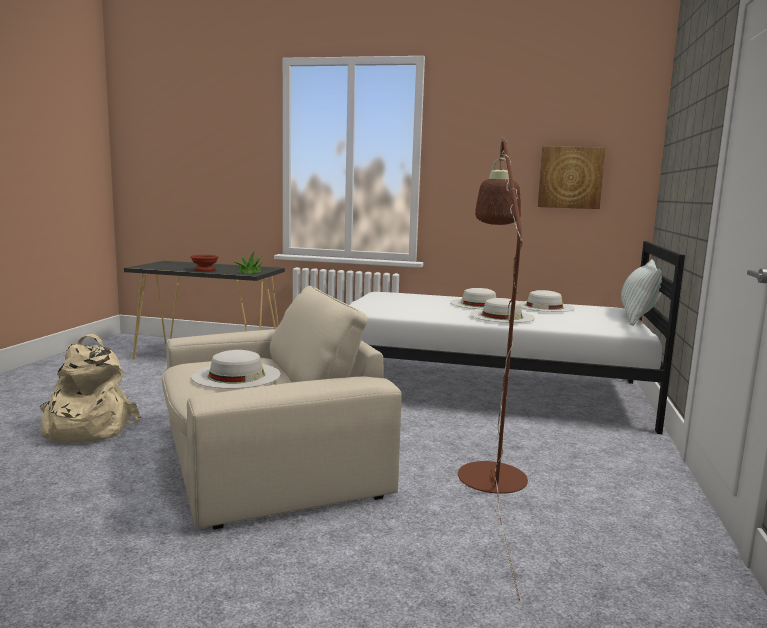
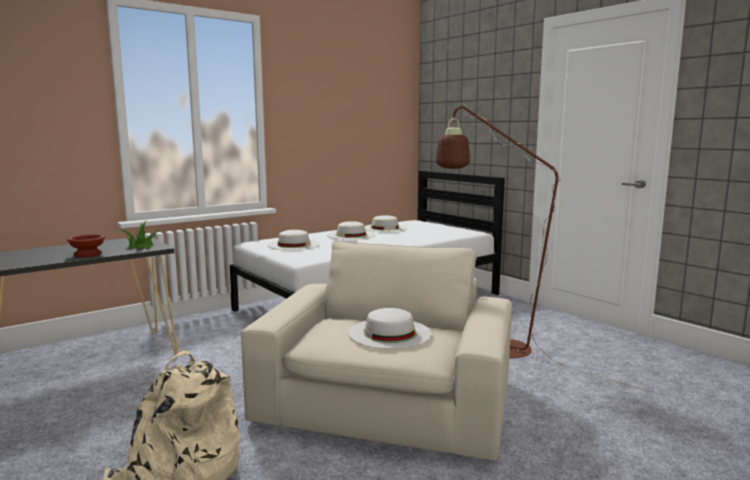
camera: 50 degrees left, 0 degrees up
white hat [470,298,535,323] -> white hat moved to [267,230,320,250]
picture [538,146,606,209] -> none
pillow [621,259,662,326] -> none

